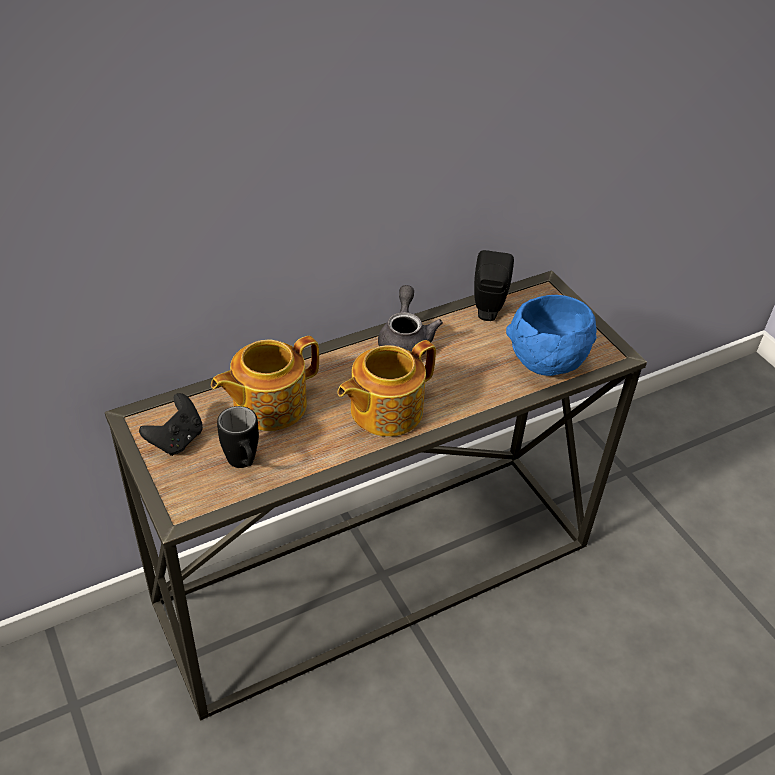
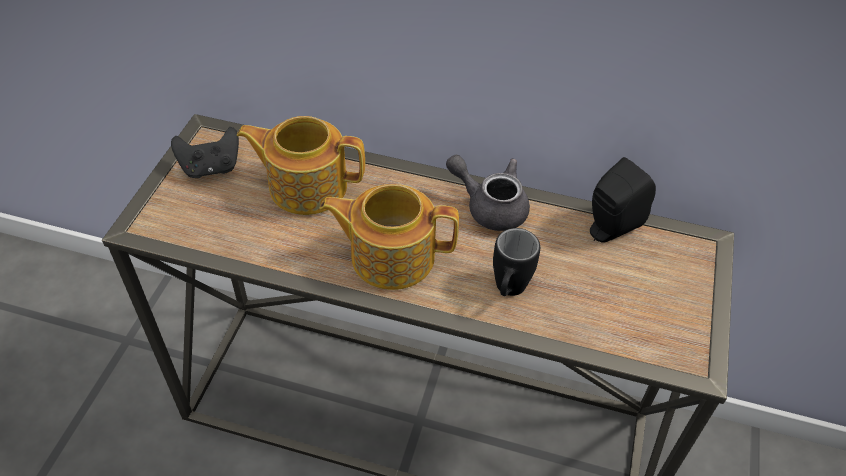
camera: 45 degrees right, 5 degrees up
black mug [217,406,259,468] -> black mug moved to [493,228,540,296]
grey teapot [378,285,443,355] -> grey teapot turned 105 degrees counterclockwise [446,155,530,231]
blue bowl [506,295,597,376] -> none

